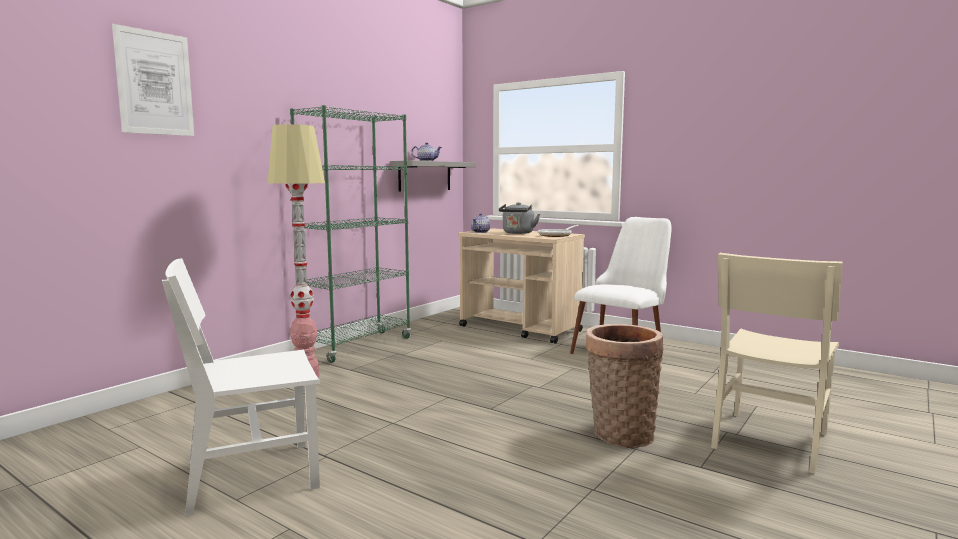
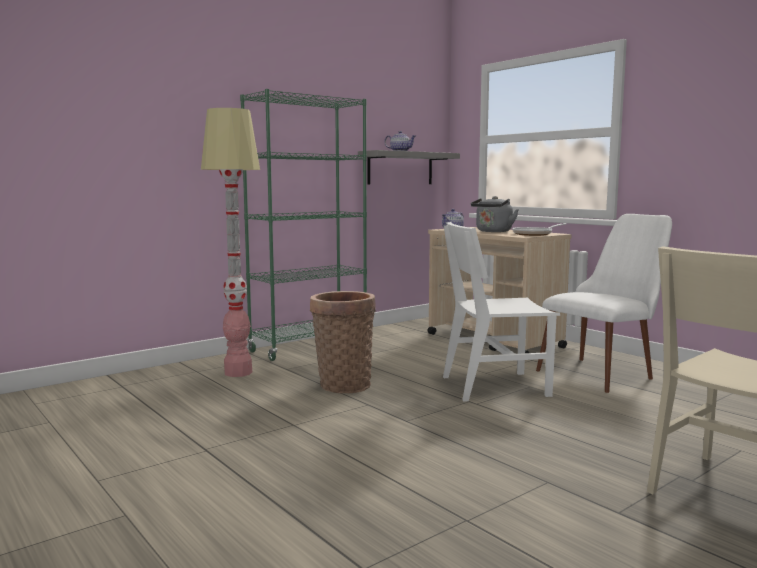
camera: 15 degrees right, 0 degrees up
picture [112,24,194,136] -> none
white chair [162,258,320,516] -> white chair moved to [443,222,560,402]
basket [585,324,663,448] -> basket moved to [310,291,376,393]

